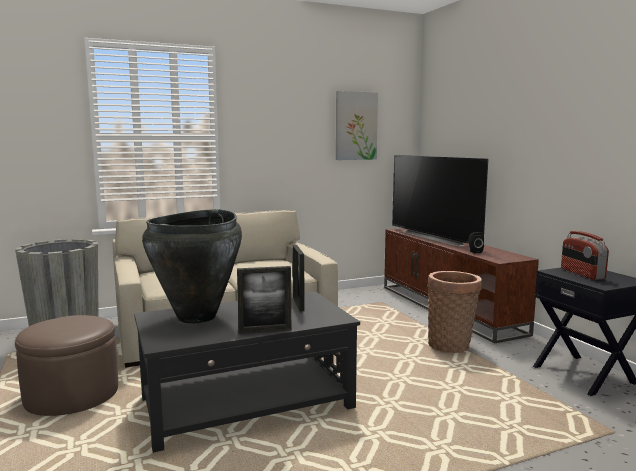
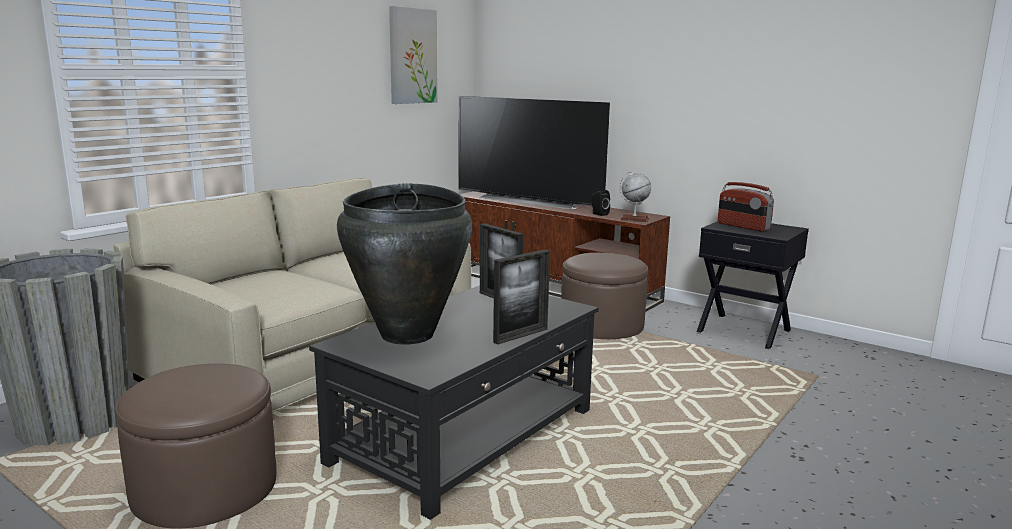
camera: 30 degrees left, 5 degrees up
basket [427,271,482,353] -> brown ottoman [561,253,648,339]
none -> globe [619,171,651,222]

